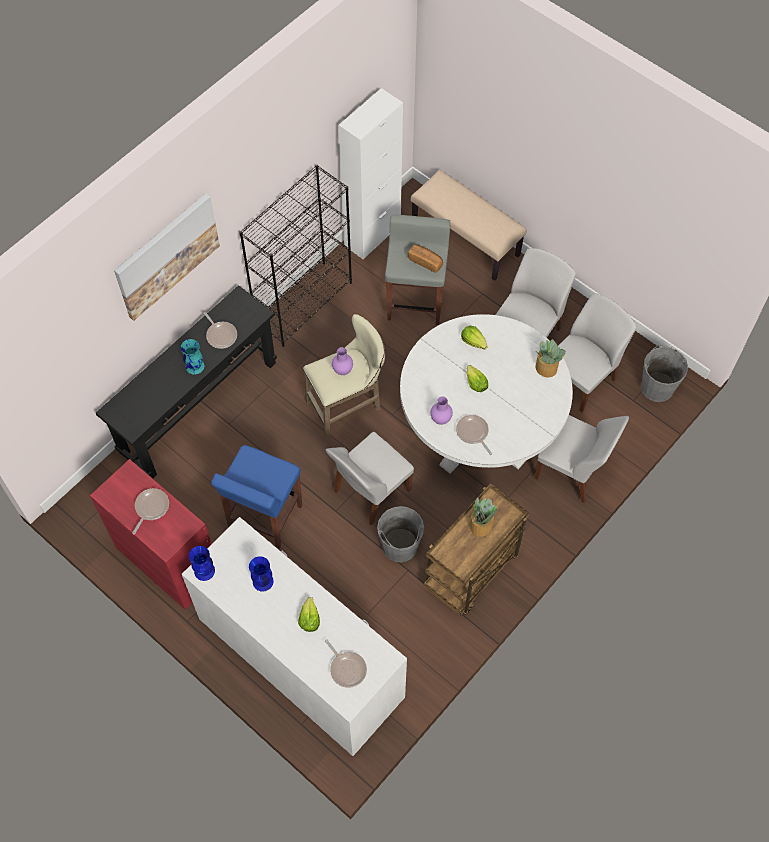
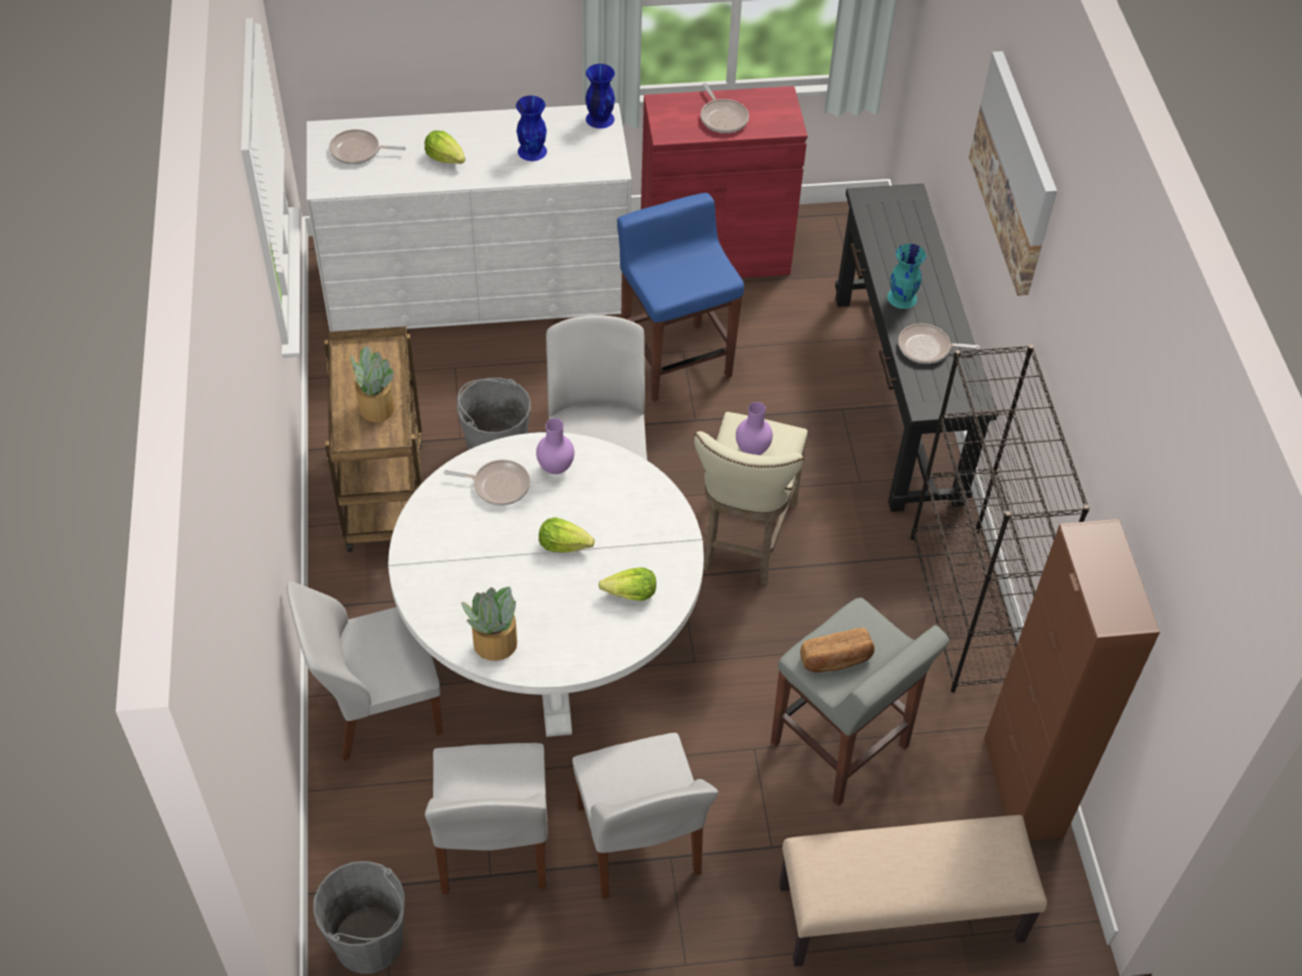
camera: 130 degrees right, 10 degrees down
white cabinet [339,88,403,260] -> brown cabinet [984,519,1160,841]

